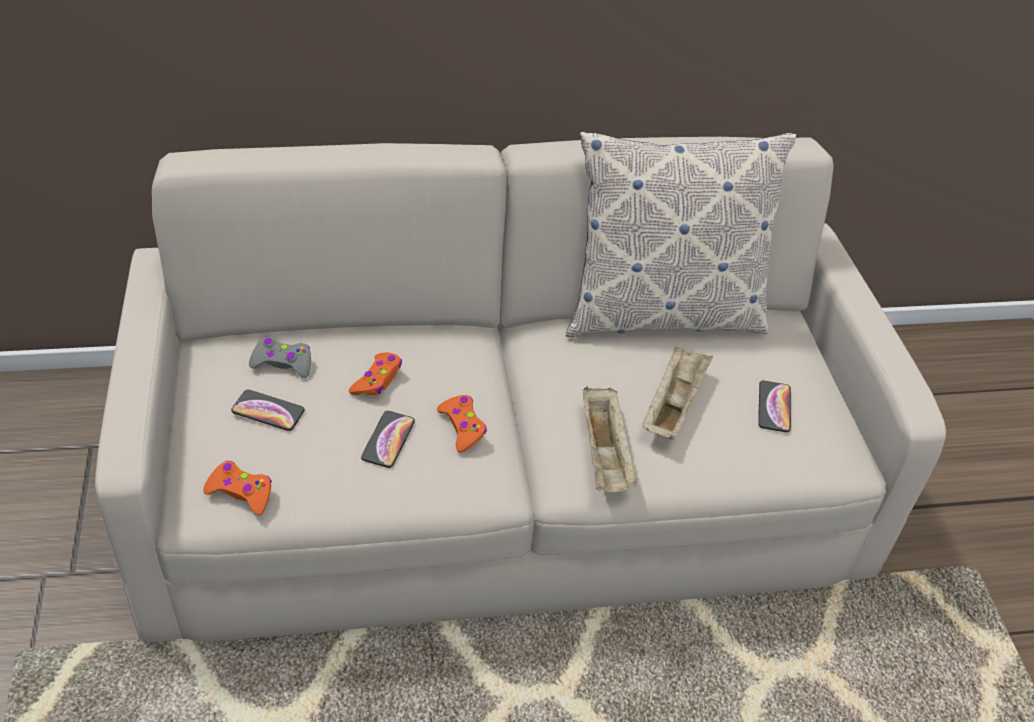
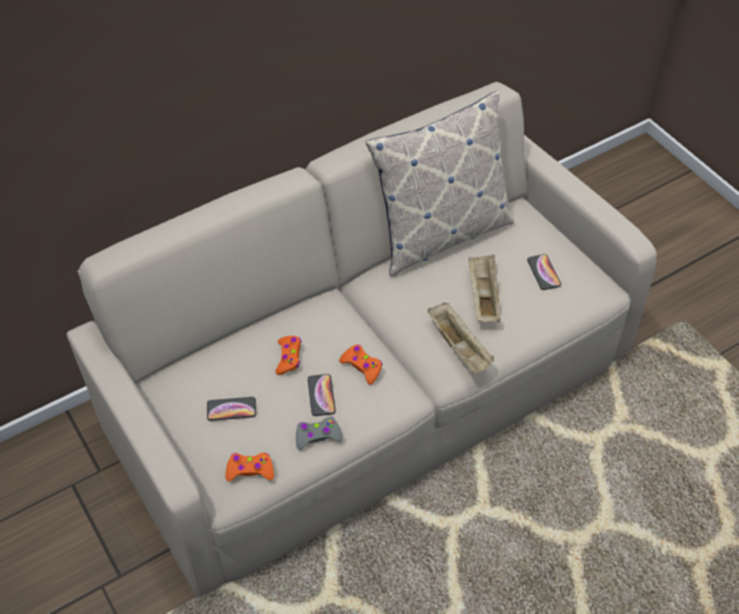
camera: 20 degrees left, 5 degrees up
grey game controller [249,337,311,378] -> grey game controller moved to [296,417,343,450]

